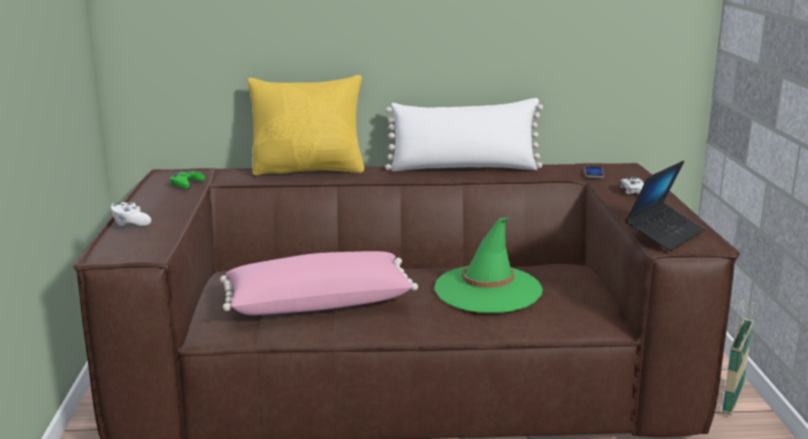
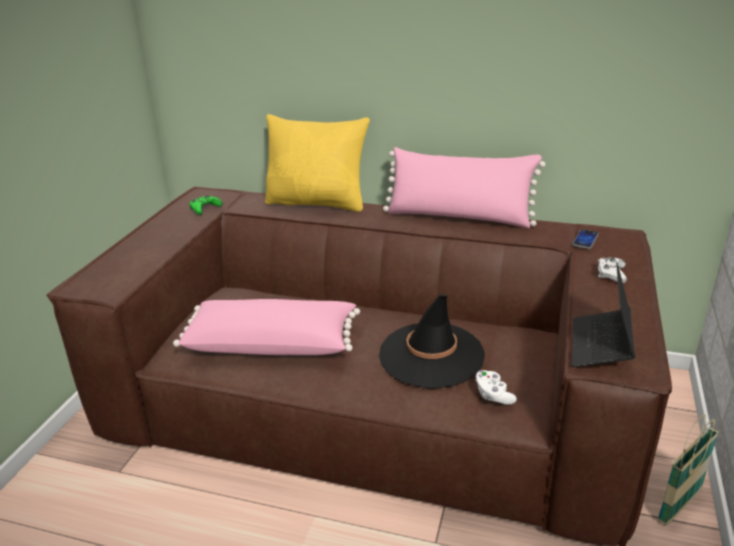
camera: 20 degrees right, 10 degrees up
white game controller [110,202,151,226] -> white game controller moved to [475,370,517,405]
white pillow [385,98,543,172] -> pink pillow [383,147,546,228]
green hat [434,217,543,313] -> black hat [379,293,485,389]
laptop [625,160,705,251] -> laptop turned 135 degrees clockwise [572,262,635,367]

